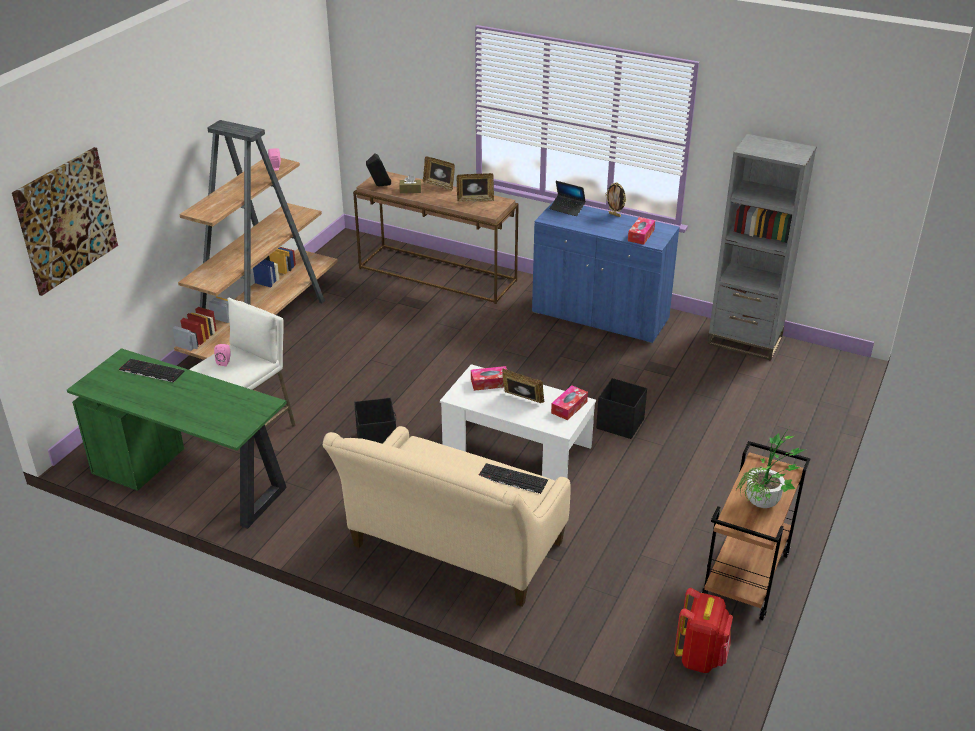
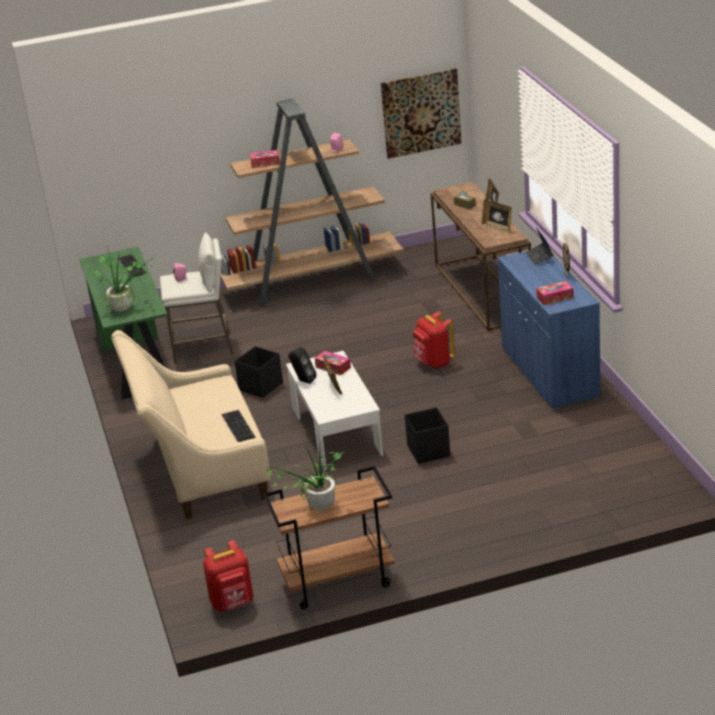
camera: 50 degrees right, 5 degrees down
picture [12,147,118,296] -> picture moved to [381,68,462,159]
black speaker [366,153,391,186] -> black speaker moved to [288,347,317,384]
tissue box [551,385,588,420] -> tissue box moved to [250,150,280,168]
grey bookcase [707,134,817,361] -> none
none -> potted plant [90,246,155,312]
none -> red backpack [413,311,455,369]

